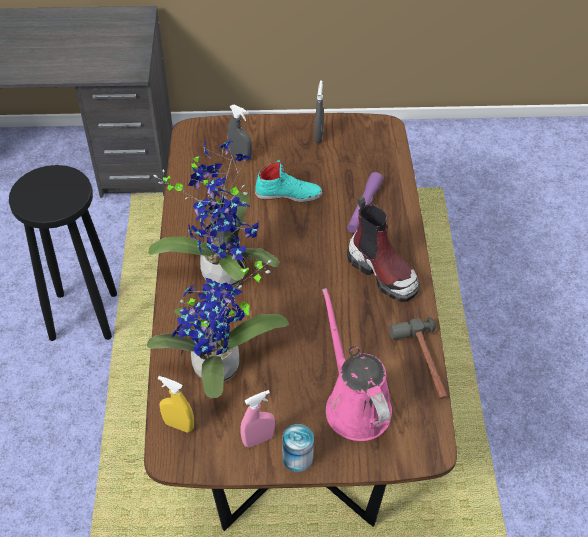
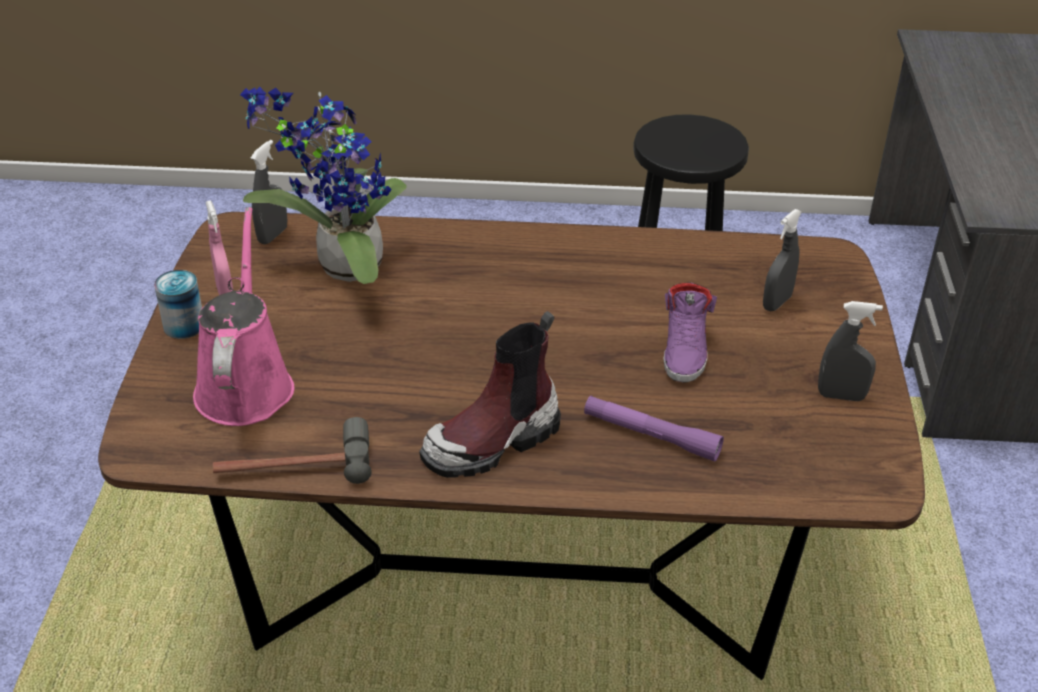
camera: 95 degrees right, 10 degrees down
potted plant [148,138,279,286] -> none
yellow spray bottle [158,376,194,433] -> grey spray bottle [251,140,287,245]
turquoise shoe [255,160,322,202] -> purple shoe [663,282,717,383]
pink watering can [322,288,392,441] -> pink watering can turned 75 degrees counterclockwise [193,207,294,426]

